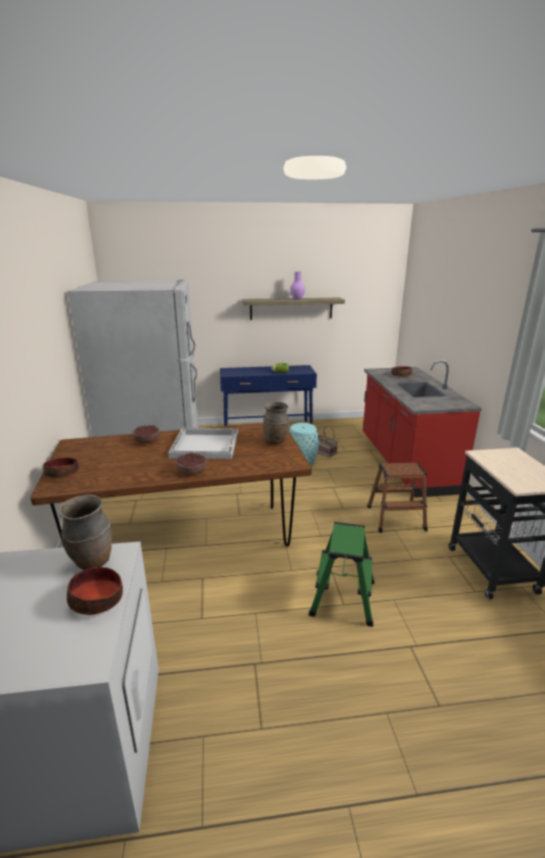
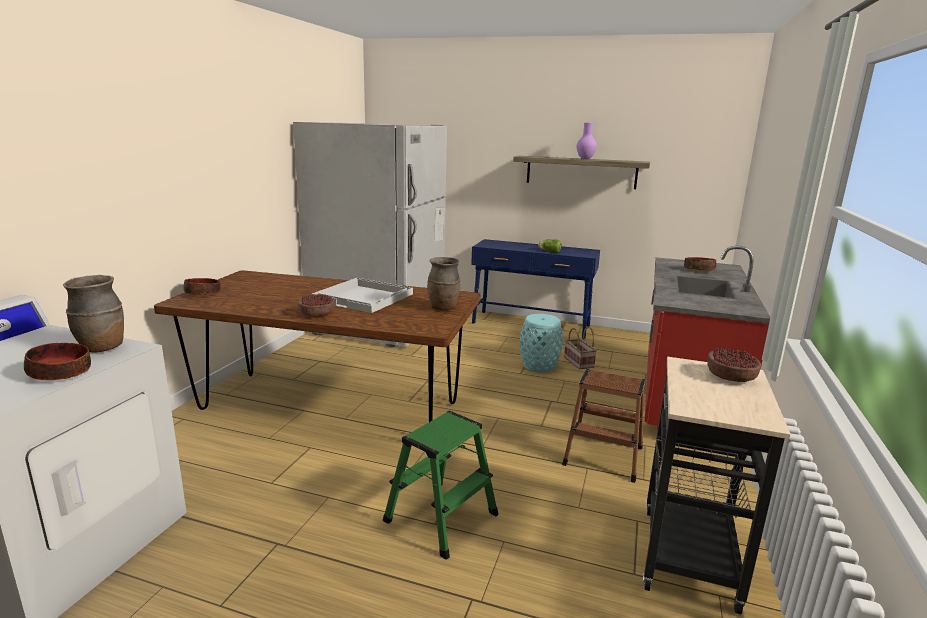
camera: 25 degrees right, 5 degrees down
bowl [132,425,160,443] -> bowl moved to [707,348,761,382]

